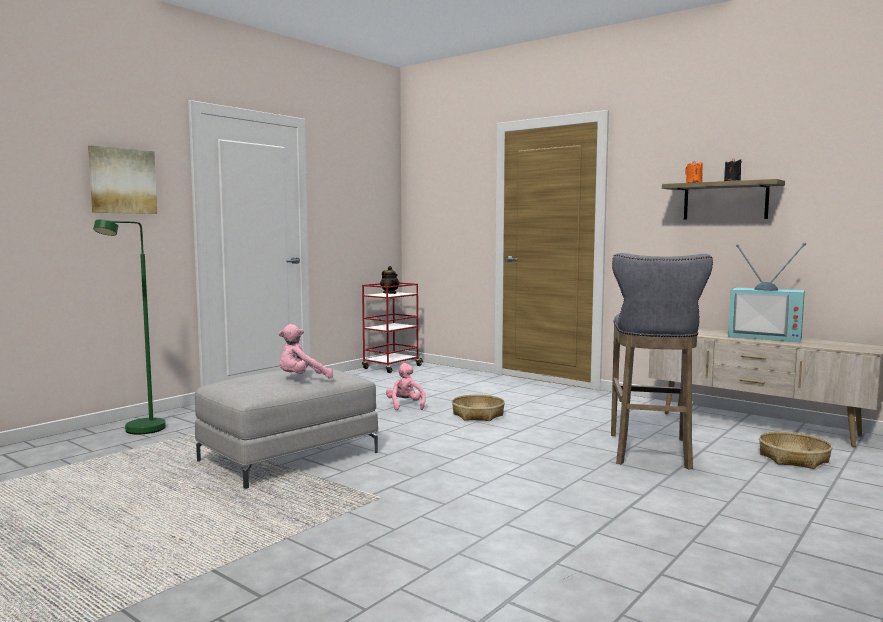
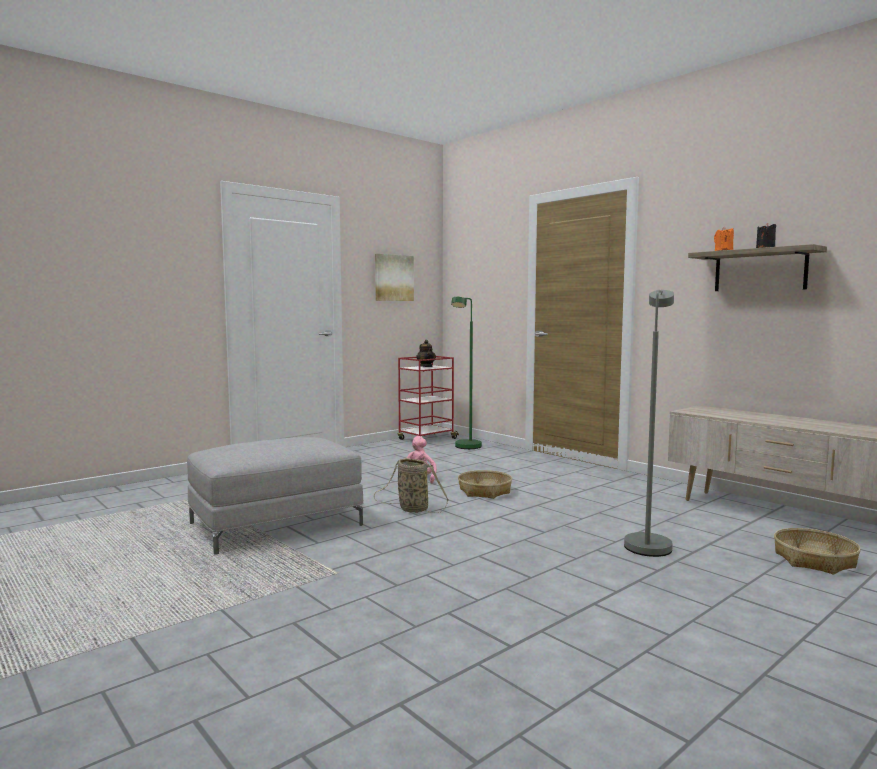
camera: 10 degrees right, 0 degrees up
picture [88,145,157,214] -> picture moved to [375,254,414,301]
green floor lamp [93,219,166,434] -> green floor lamp moved to [451,297,482,449]
pink plush toy [279,324,333,379] -> none
grey stool [611,253,713,469] -> grey floor lamp [624,290,674,557]
television [728,242,806,342] -> none
none -> basket [374,458,449,513]

